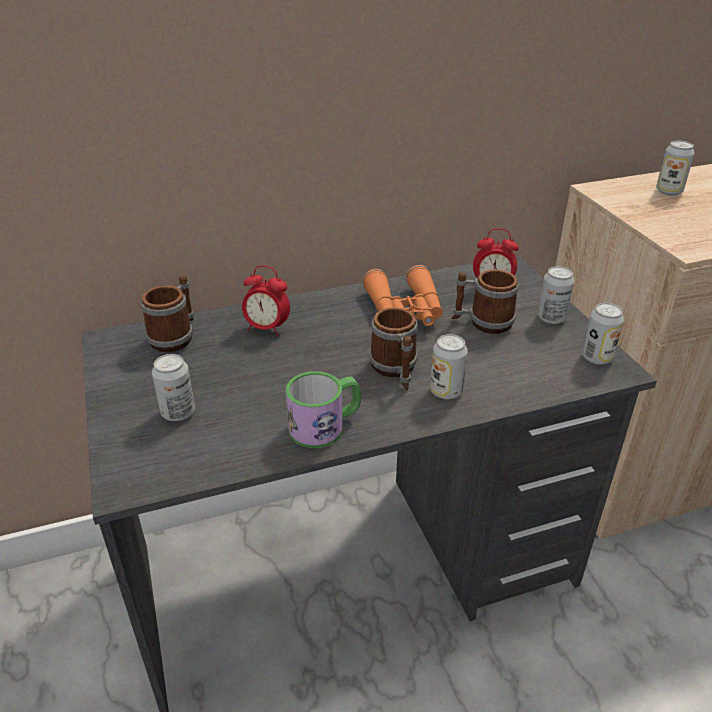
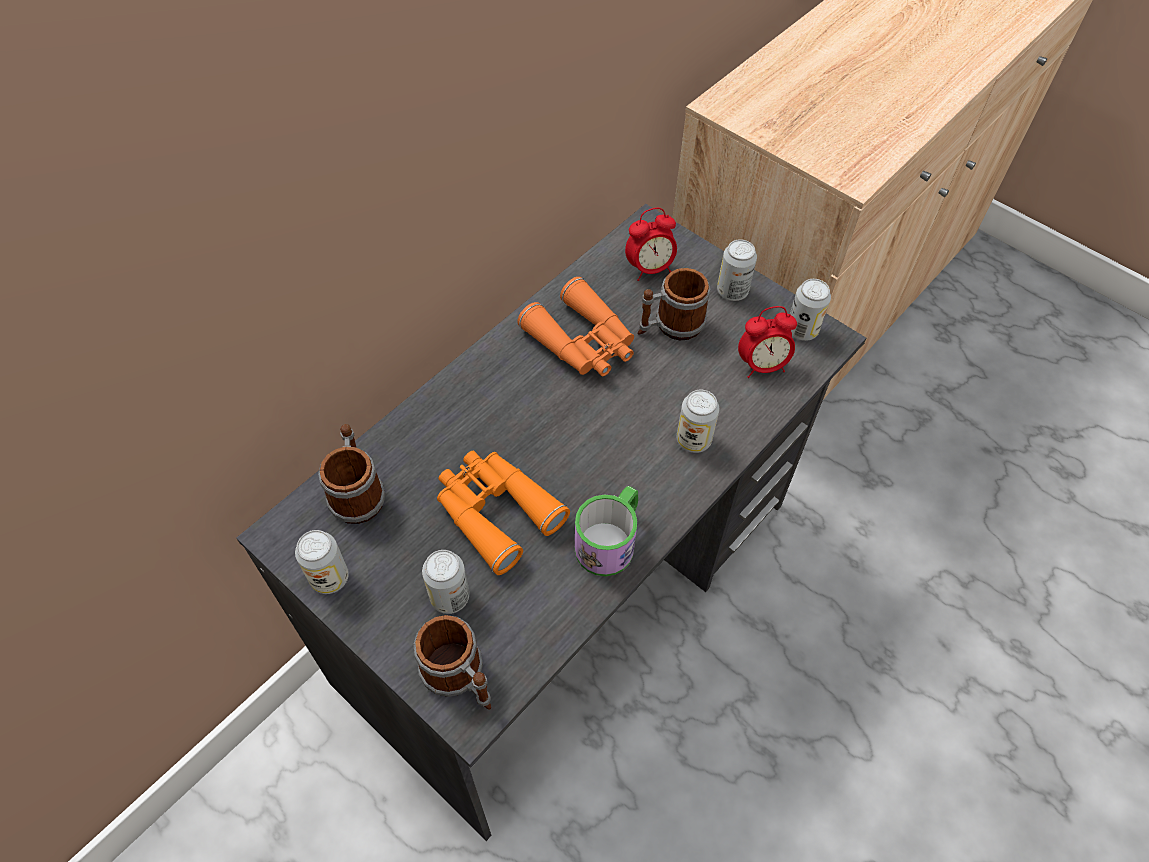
camera: 30 degrees left, 20 degrees up
alarm clock [242,265,290,337] -> alarm clock moved to [738,306,797,378]
mug [369,307,418,390] -> mug moved to [413,615,491,709]
can [656,141,695,196] -> can moved to [295,530,349,594]
none -> orange binoculars [437,451,570,575]

